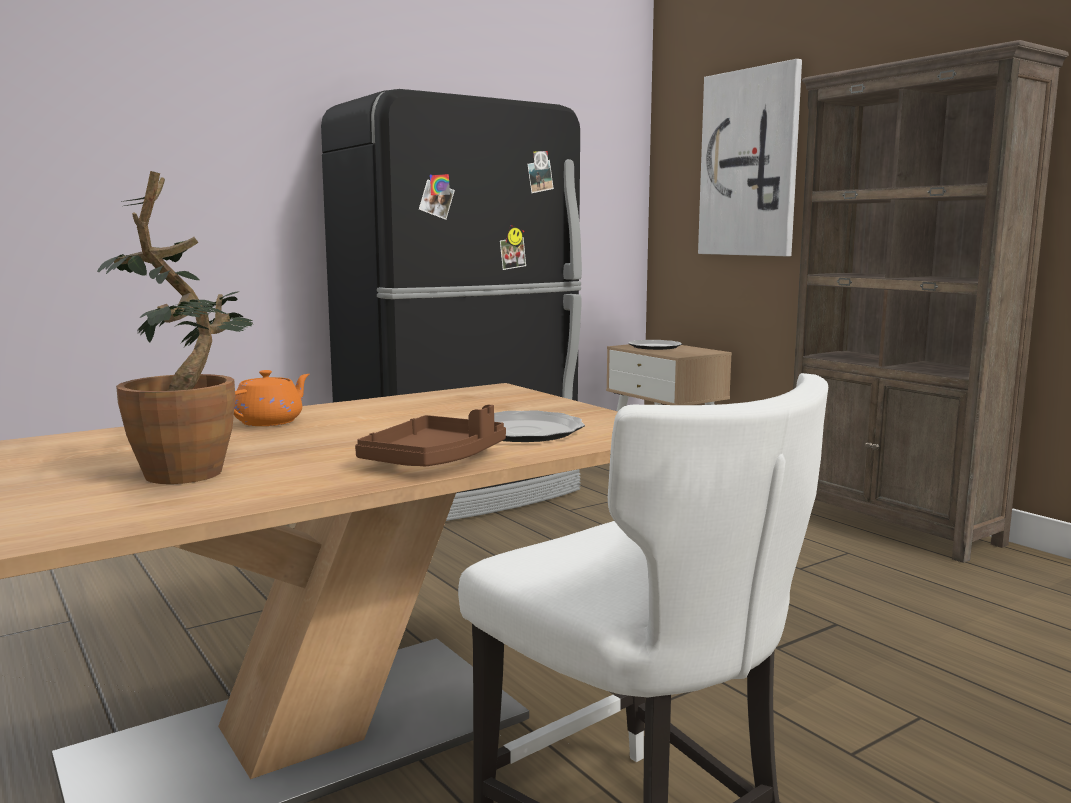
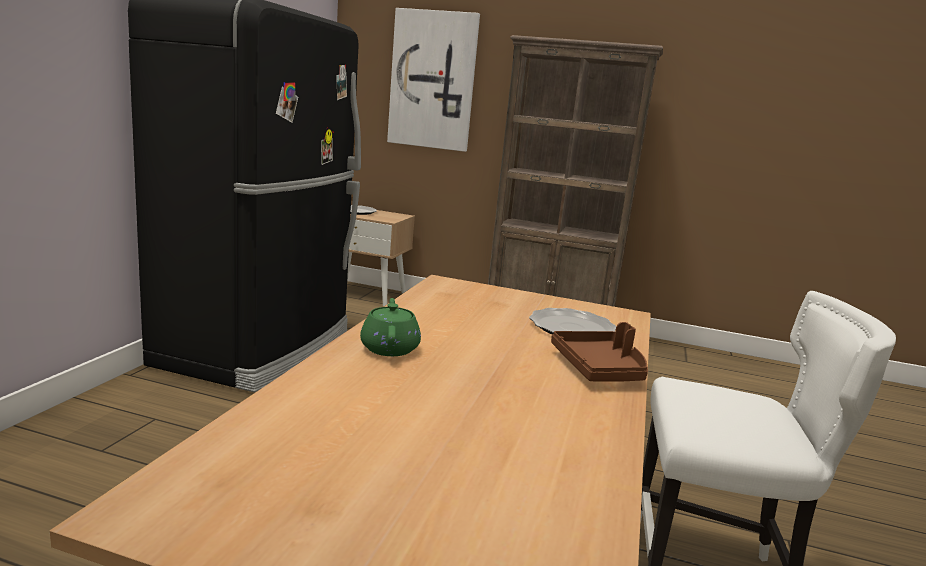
camera: 40 degrees left, 5 degrees up
potted plant [97,171,252,484] -> none
orange teapot [234,370,310,426] -> green teapot [360,298,421,356]

